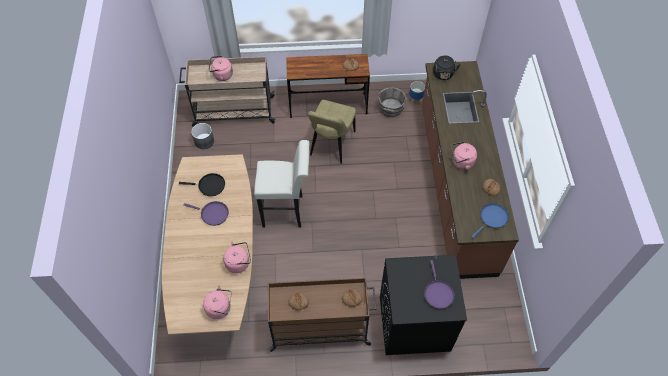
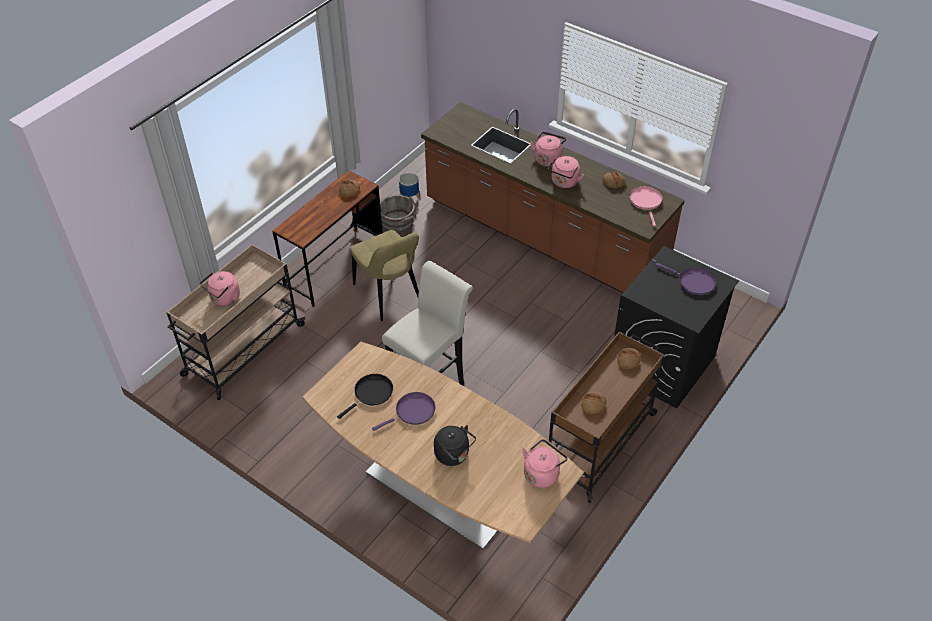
camera: 50 degrees left, 10 degrees down
grey planter [191,123,214,149] -> none
pink kettle [223,242,251,273] -> pink kettle moved to [530,132,566,167]
black kettle [433,56,460,80] -> black kettle moved to [434,425,476,466]
blue frying pan [471,203,509,238] -> pink frying pan [629,186,663,226]

